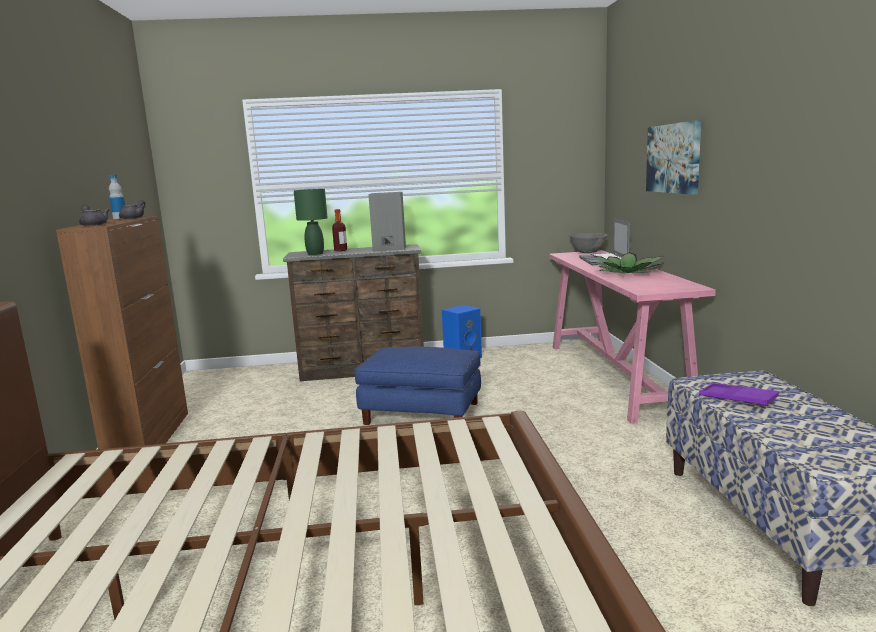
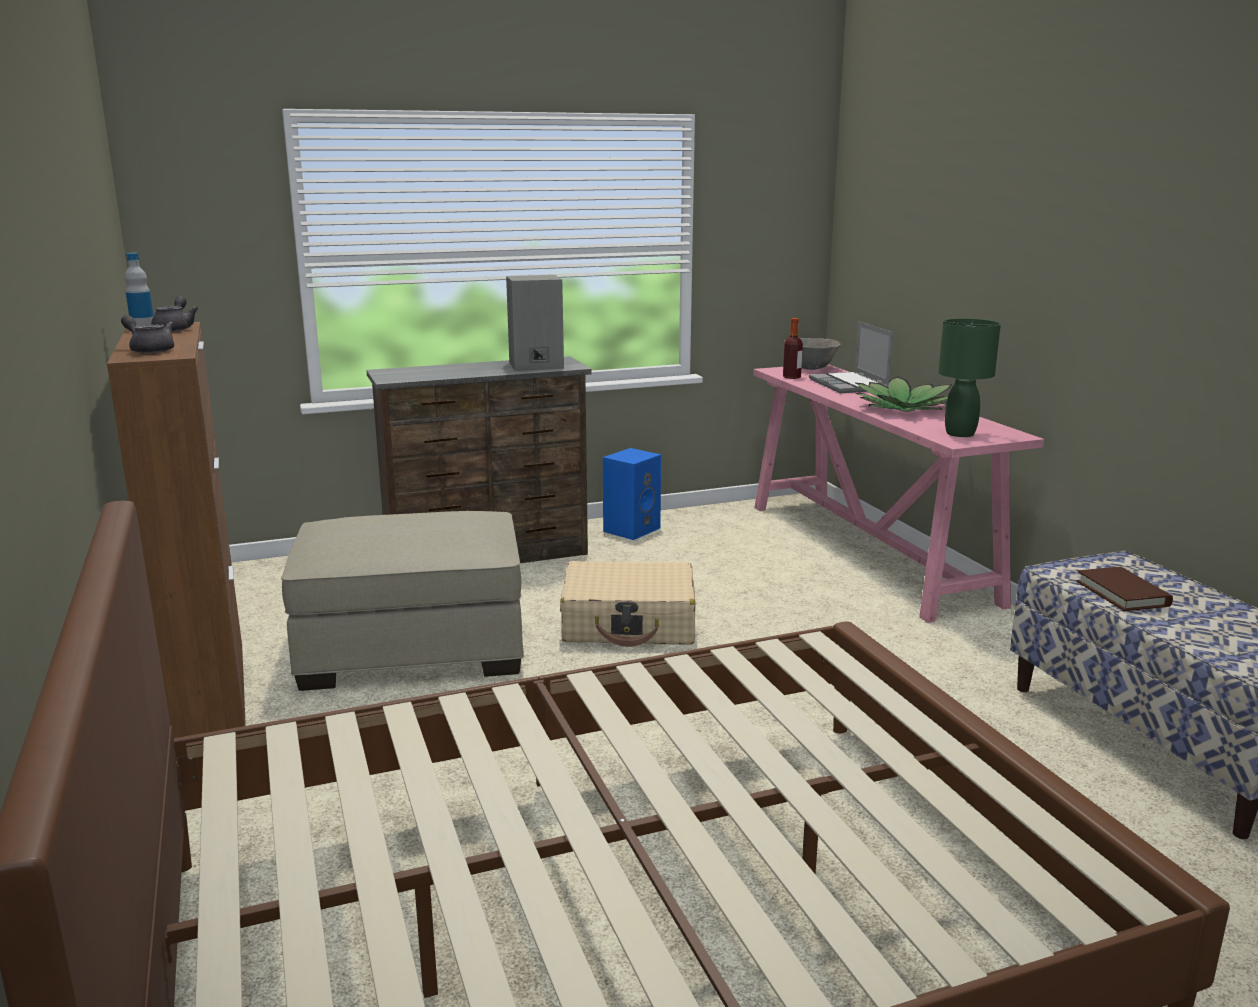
camera: 15 degrees left, 5 degrees up
green table lamp [294,189,328,255] -> green table lamp moved to [938,318,1001,437]
bottle [332,209,347,251] -> bottle moved to [783,318,803,379]
blue ottoman [354,346,481,425] -> beige suitcase [560,561,695,647]
picture [646,120,701,195] -> none
purple tray [699,383,779,406] -> brown book [1076,567,1173,611]
none -> beige ottoman [281,511,524,691]

